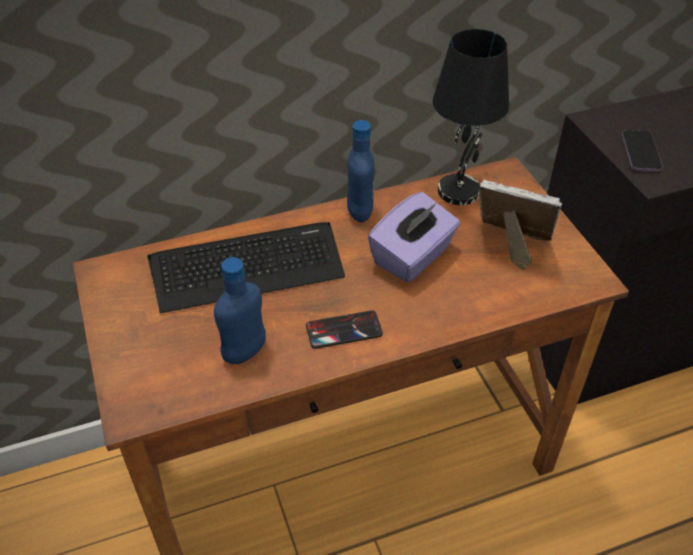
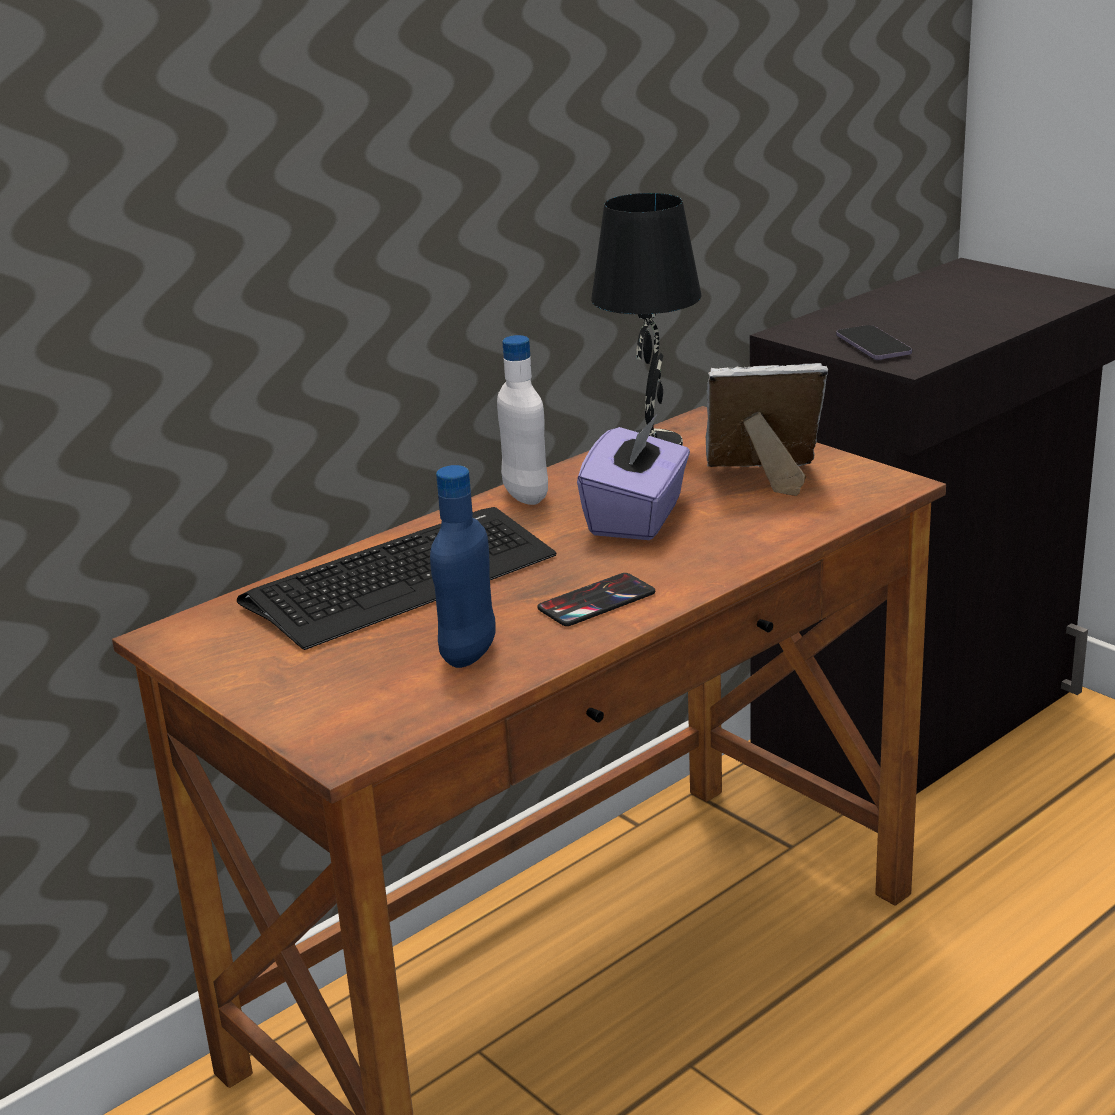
camera: 20 degrees left, 20 degrees down
blue bottle [347,120,375,222] -> white bottle [497,335,548,505]

